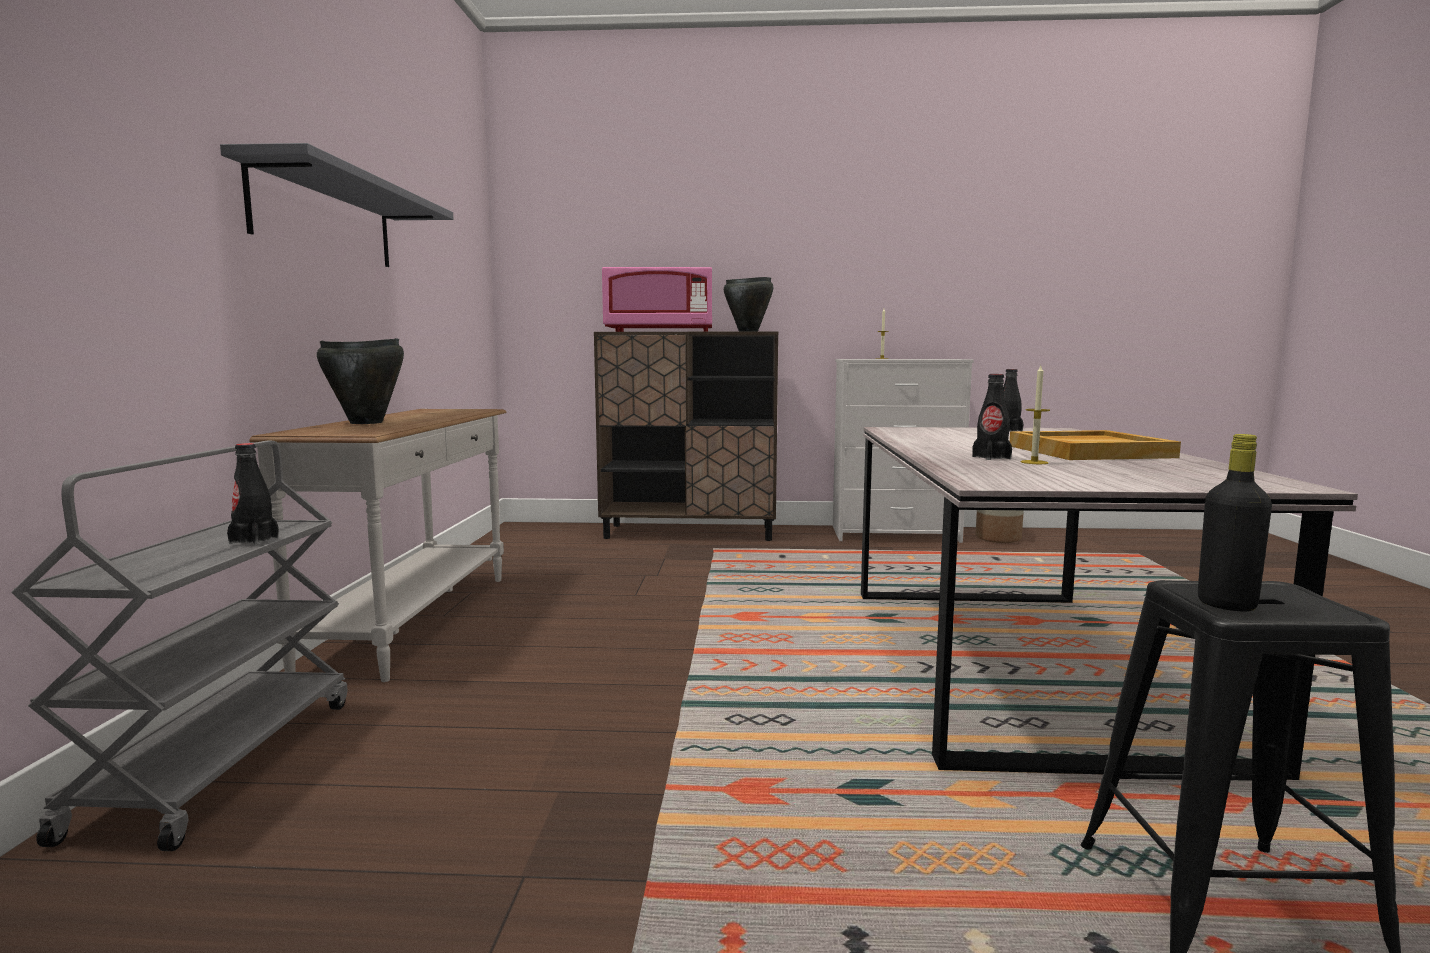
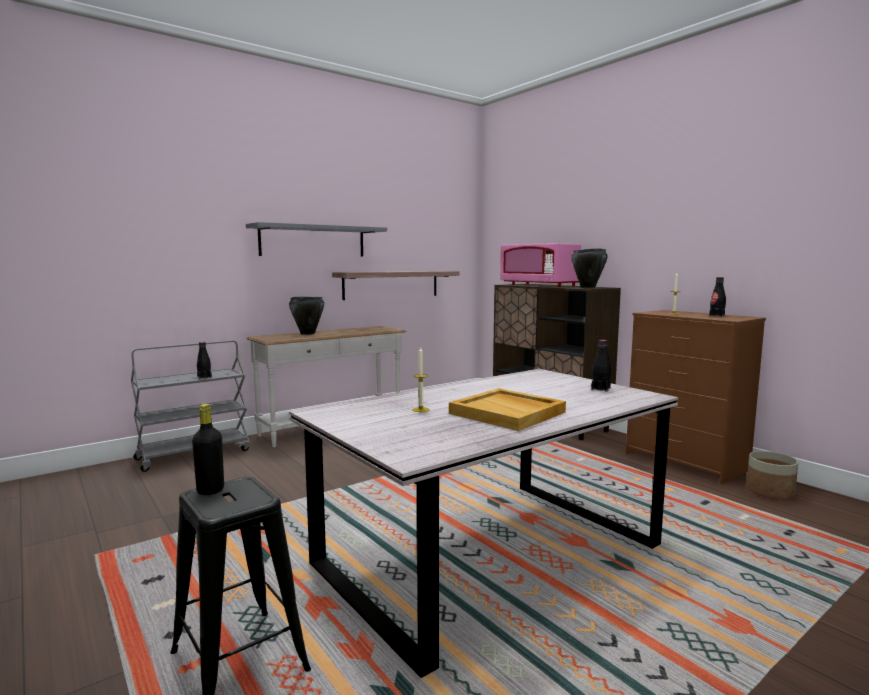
camera: 50 degrees right, 0 degrees up
white dresser [833,359,974,543] -> brown dresser [626,310,766,484]
black bottle [972,374,1012,460] -> black bottle moved to [709,277,726,317]
none -> shelf [332,271,460,300]

